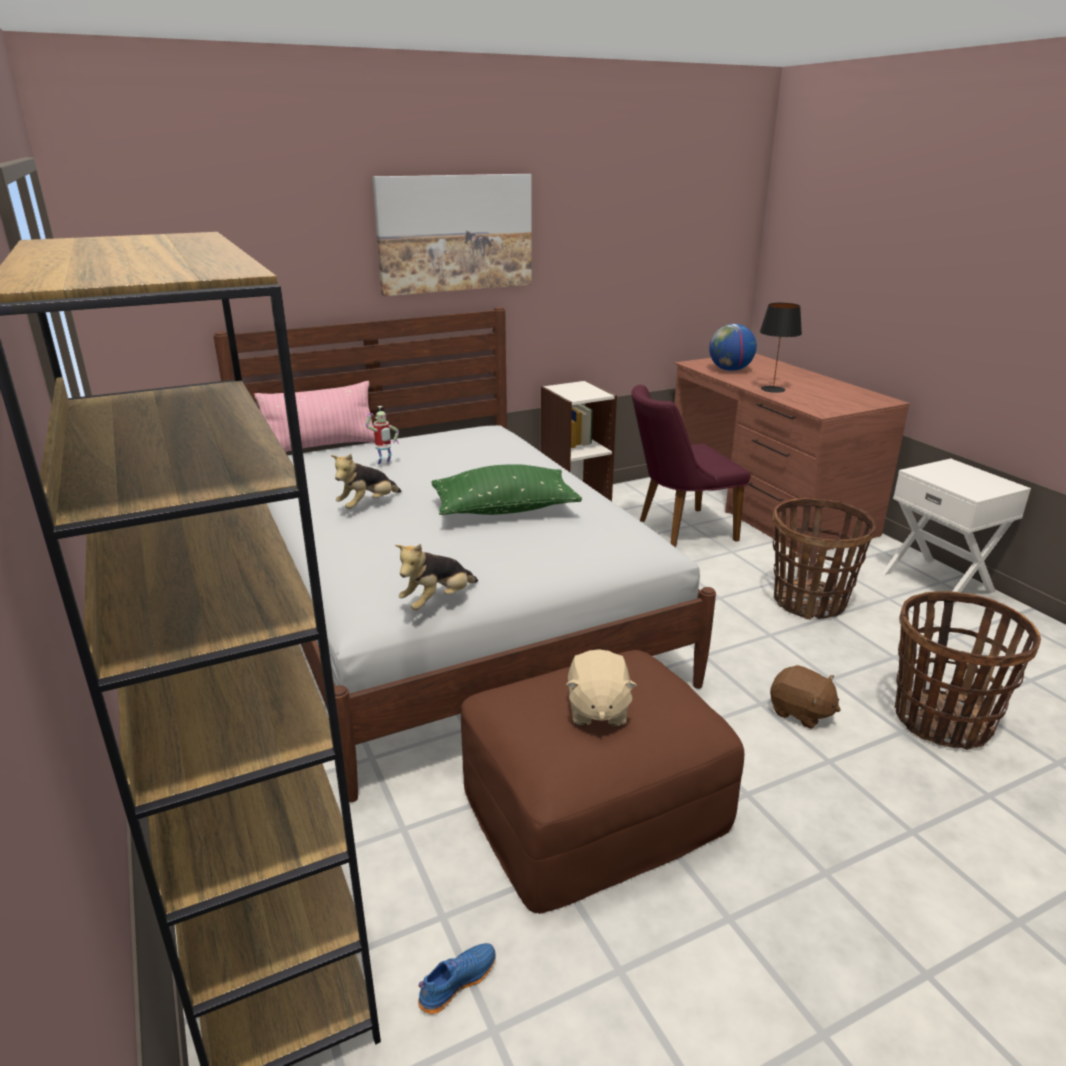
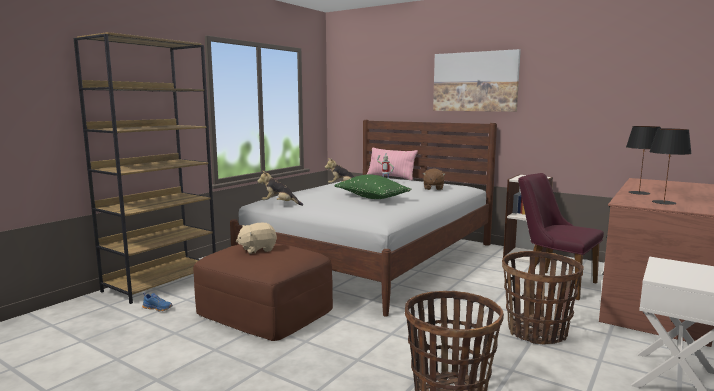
camera: 60 degrees right, 15 degrees down
globe [709,324,757,371] -> none
brown plush toy [770,665,841,729] -> brown plush toy moved to [422,168,445,190]
none -> black table lamp [649,128,692,205]

